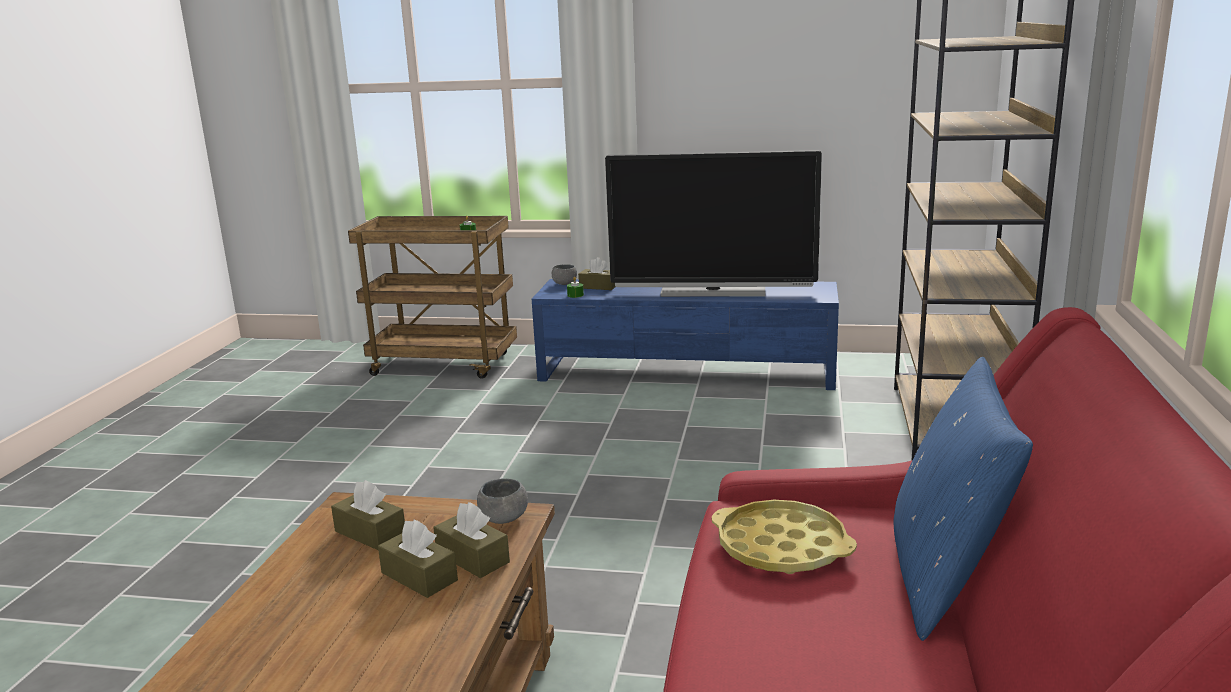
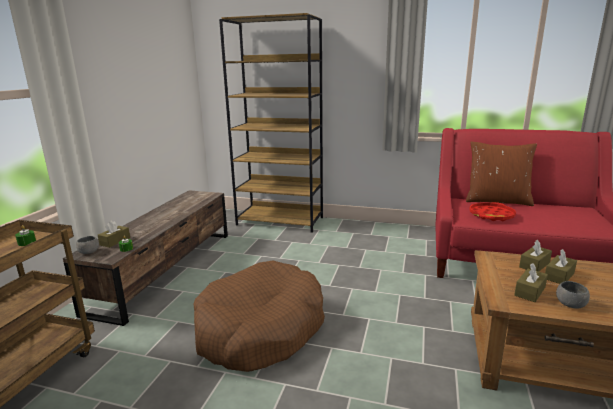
camera: 85 degrees left, 0 degrees up
grey bowl [477,479,528,524] -> grey bowl moved to [556,281,590,309]
blue tv stand [532,279,839,390] -> brown tv stand [63,190,228,326]
television [605,150,822,297] -> none
yellow tray [712,500,857,574] -> red tray [470,202,516,221]
blue pillow [894,357,1033,641] -> brown pillow [466,142,537,206]
none -> brown dog bed [193,260,325,372]

